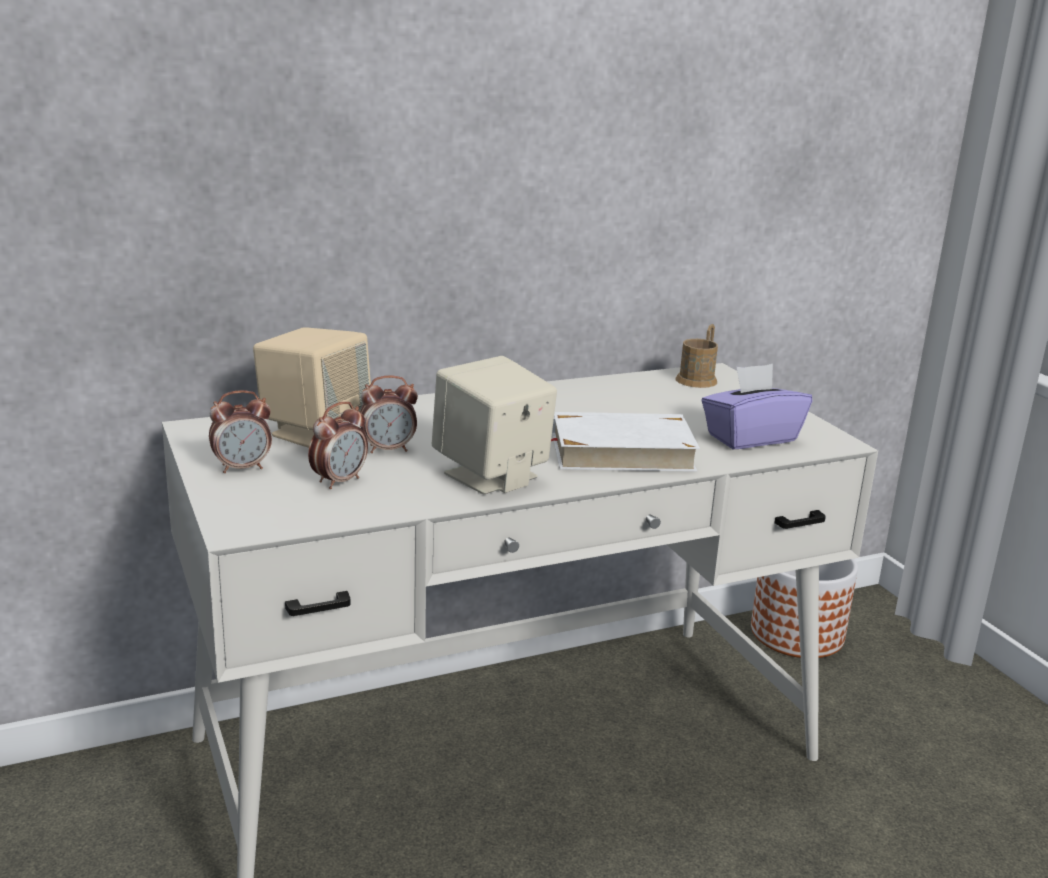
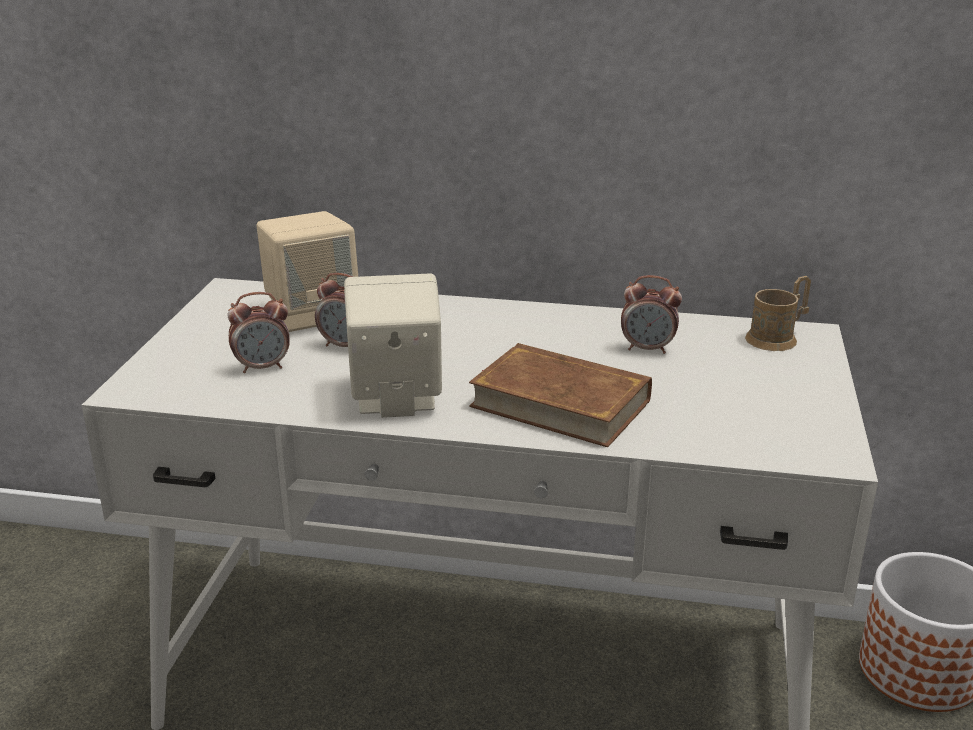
camera: 35 degrees right, 5 degrees up
alarm clock [209,390,272,473] -> alarm clock moved to [621,275,682,354]
white book [551,412,700,472] -> brown book [469,343,652,447]
purple tissue box [701,364,813,449] -> none

